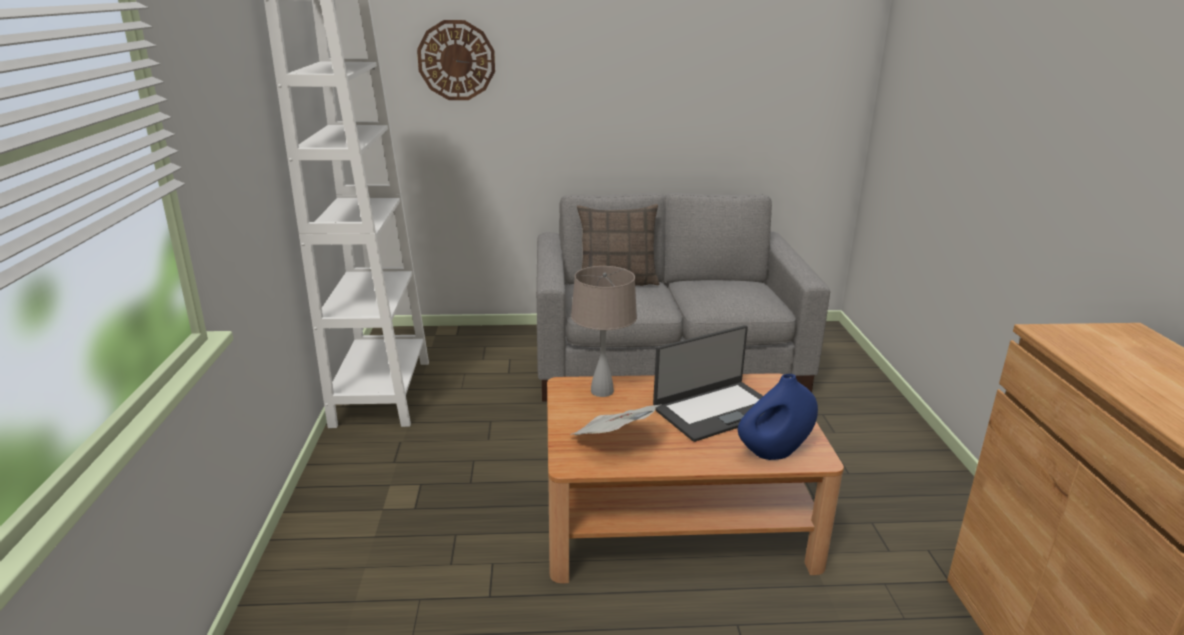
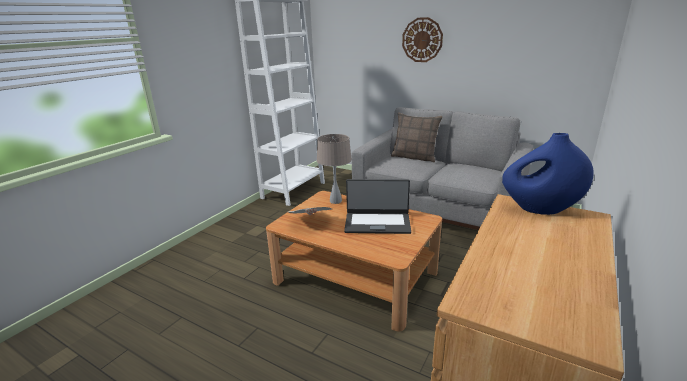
camera: 35 degrees right, 0 degrees up
wall clock [417,20,495,100] -> wall clock moved to [402,17,443,62]
blue vase [738,374,818,460] -> blue vase moved to [502,133,593,215]

